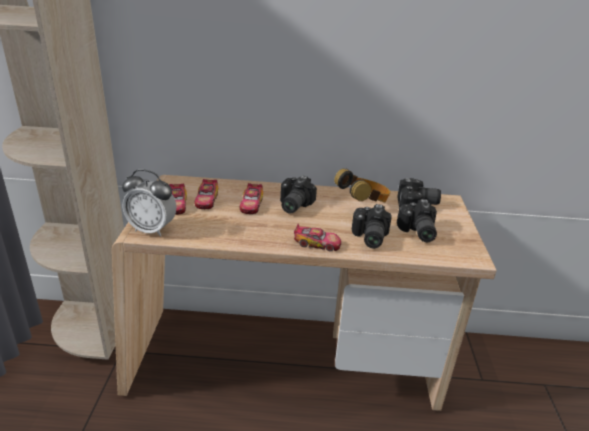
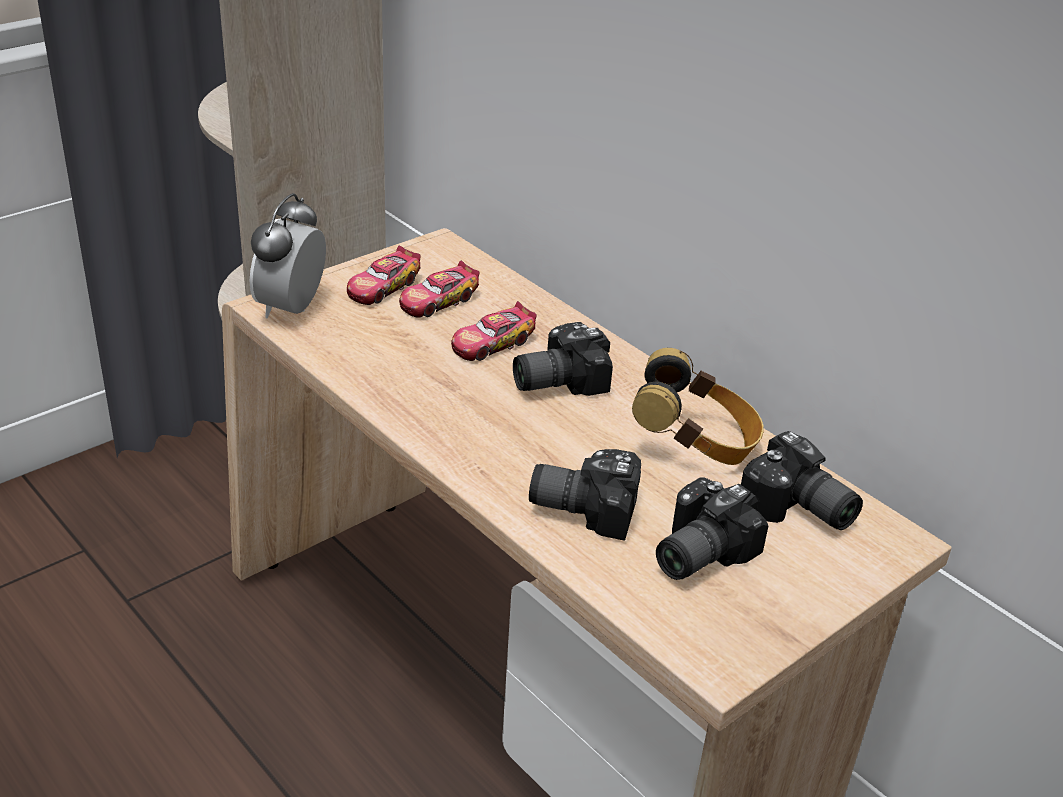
camera: 45 degrees right, 5 degrees up
alarm clock [122,169,177,237] -> alarm clock turned 45 degrees clockwise [250,193,326,318]
toy car [294,224,341,251] -> none
camera [352,204,392,248] -> camera turned 45 degrees clockwise [529,449,641,541]

